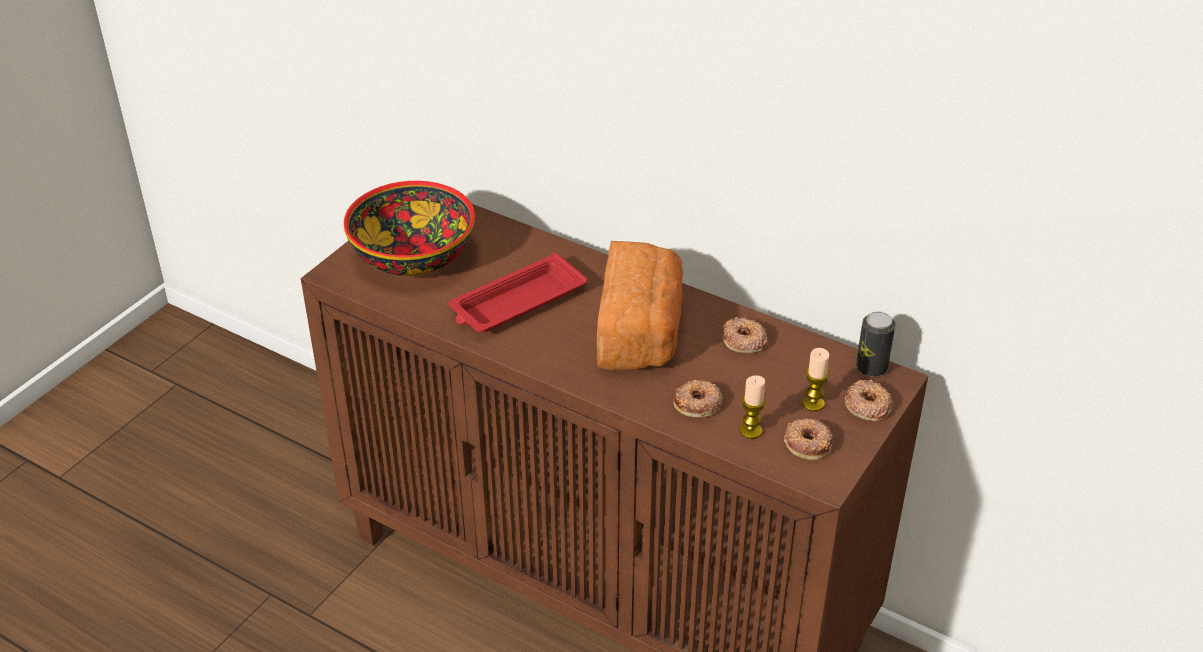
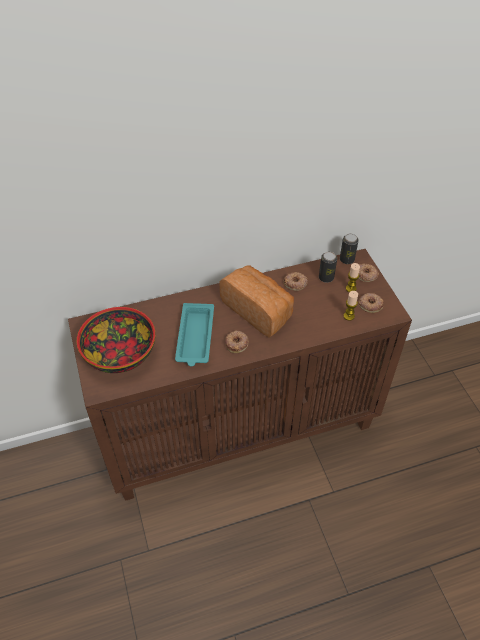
camera: 50 degrees left, 10 degrees up
red tray [449,253,588,333] -> turquoise tray [175,303,214,367]
donut [674,380,723,417] -> donut moved to [225,331,249,353]
none -> can [319,252,337,283]

